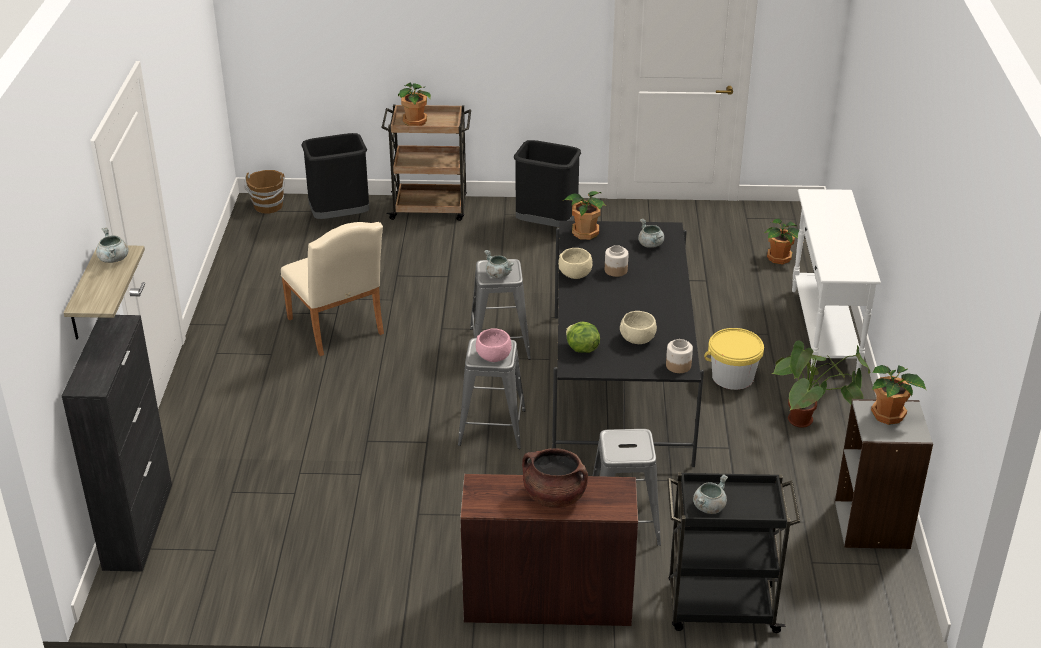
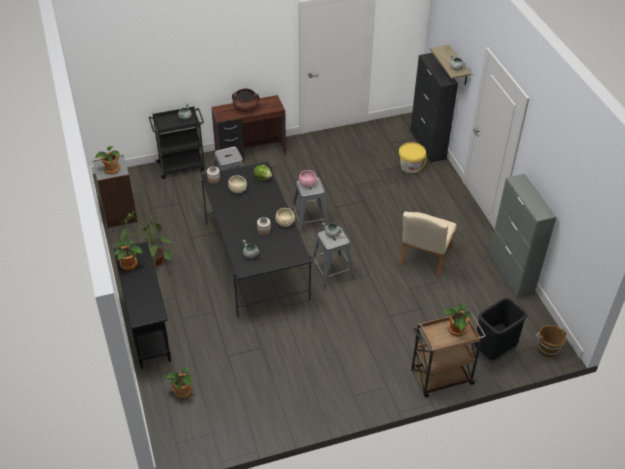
camera: 160 degrees right, 10 degrees up
beige chair [281,222,384,356] -> beige chair turned 105 degrees counterclockwise [400,211,456,278]
black trash can [514,140,581,227] -> none
potted plant [563,191,606,240] -> potted plant moved to [114,241,143,271]
yellow bucket [704,328,764,390] -> yellow bucket moved to [399,142,426,173]
white console table [792,189,881,373] -> black console table [113,242,171,369]
none -> grey cabinet [489,174,556,298]

